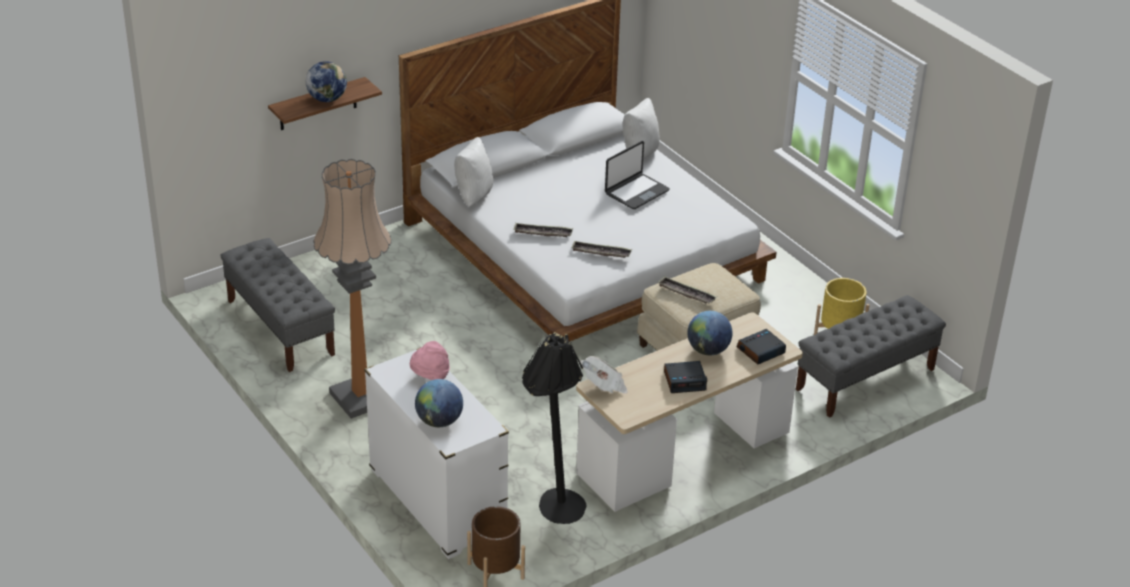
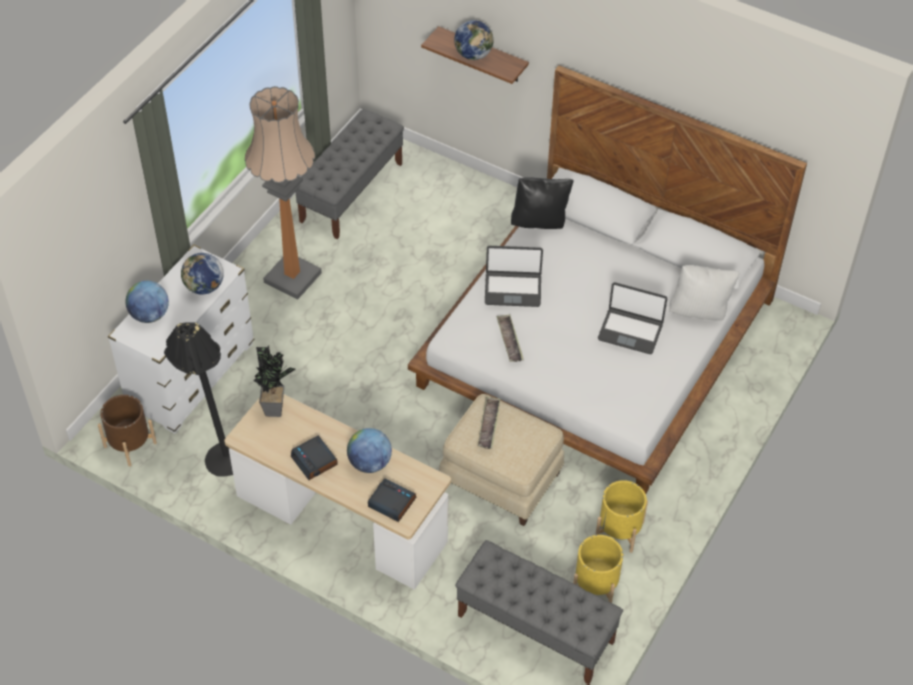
camera: 65 degrees right, 15 degrees up
pink hat [410,341,450,380] -> globe [181,253,224,295]
white pillow [454,137,493,207] -> black pillow [511,177,574,229]
tray [513,223,573,237] -> laptop [485,246,543,307]
newspaper [580,356,628,394] -> potted plant [254,346,295,417]
none -> yellow planter [596,480,648,553]

